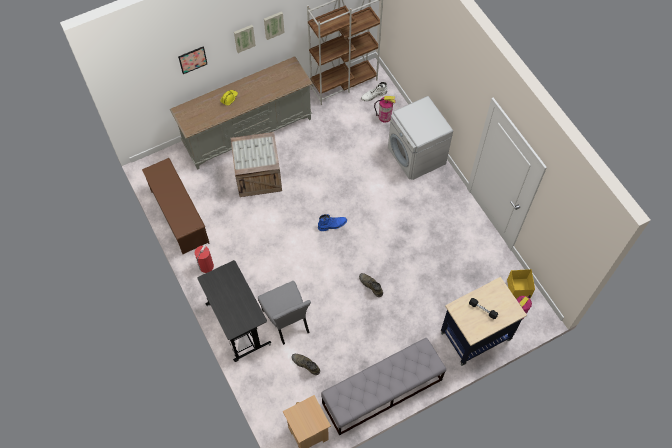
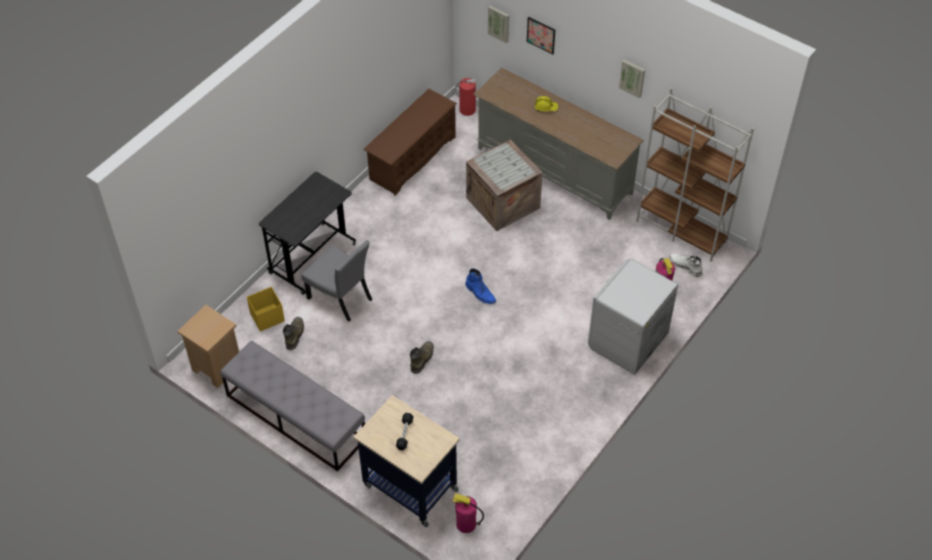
camera: 65 degrees right, 10 degrees down
fire extinguisher [195,244,214,273] -> fire extinguisher moved to [452,78,476,116]
picture [234,25,256,53] -> picture moved to [488,6,509,43]
grey chair [258,281,311,345] -> grey chair turned 90 degrees counterclockwise [301,240,373,322]
yellow storage box [507,269,535,299] -> yellow storage box moved to [247,287,285,331]

